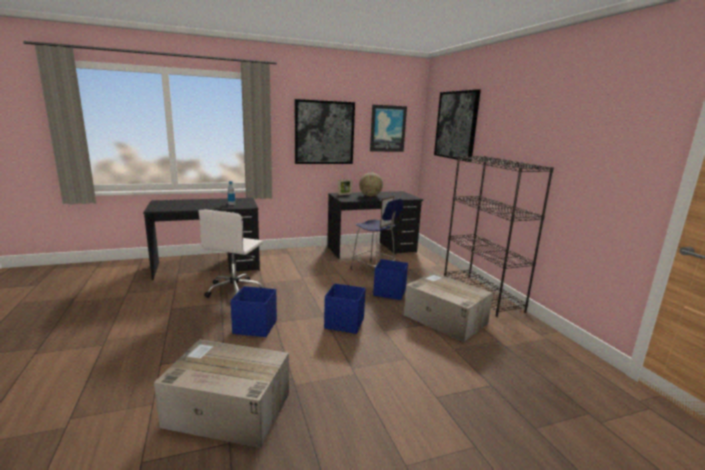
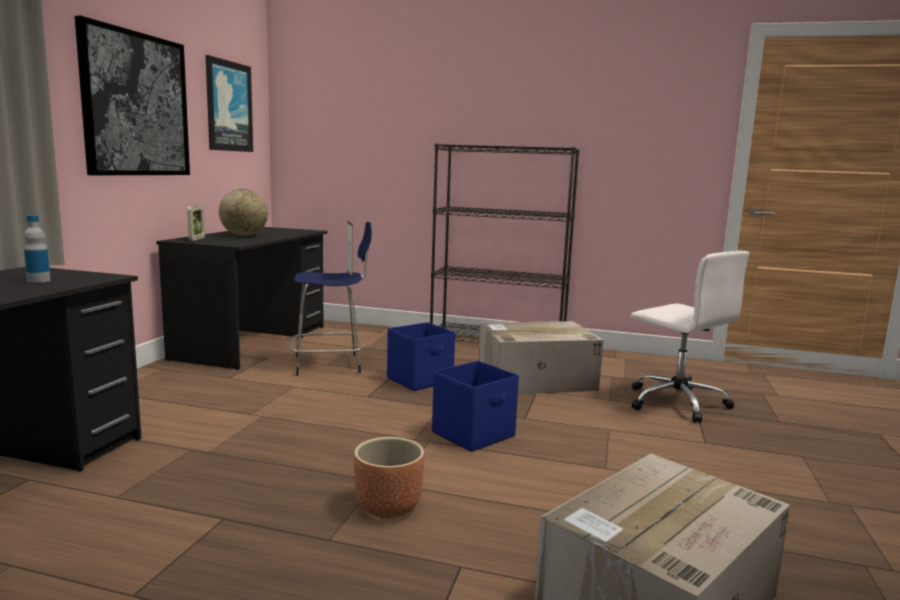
camera: 55 degrees left, 5 degrees down
white office chair [198,210,265,298] -> white office chair moved to [630,251,749,423]
blue storage box [230,286,277,337] -> brown planter [354,437,424,518]
picture [434,89,481,162] -> none

